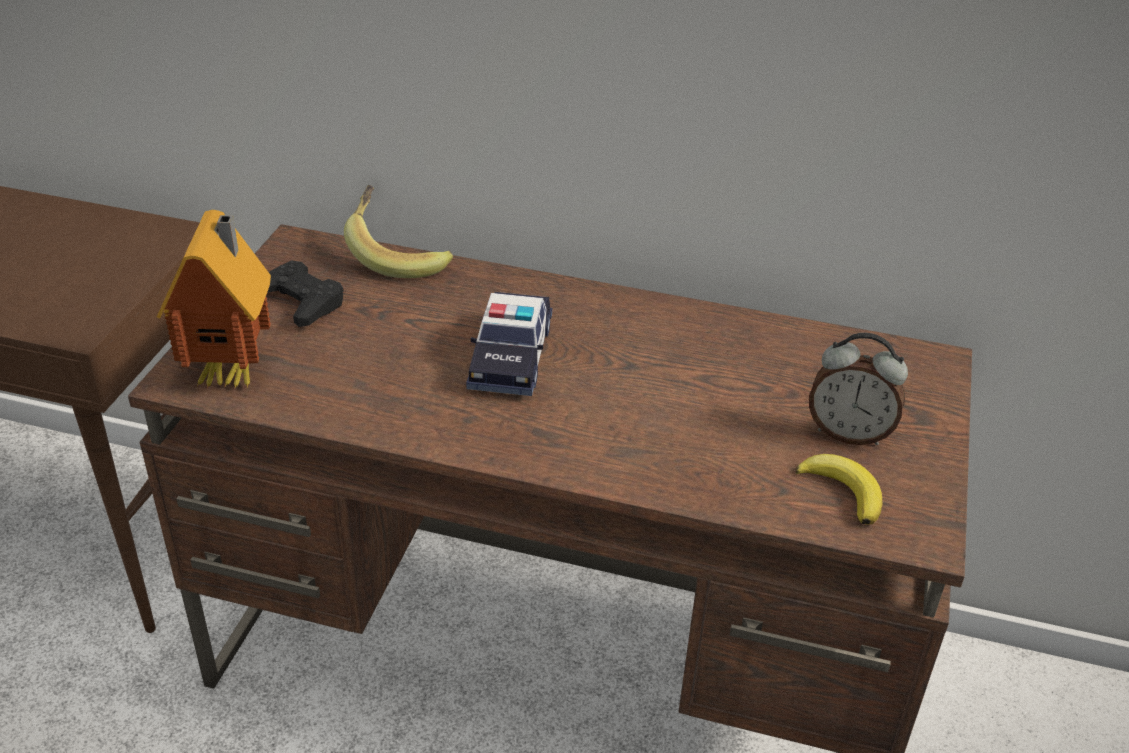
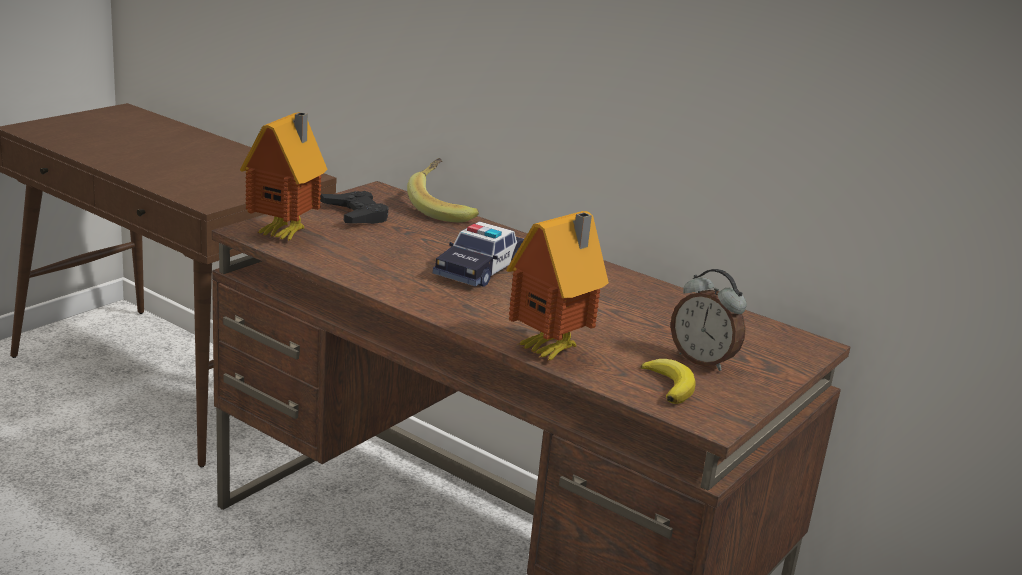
camera: 20 degrees right, 15 degrees down
none -> toy house [506,211,609,361]

